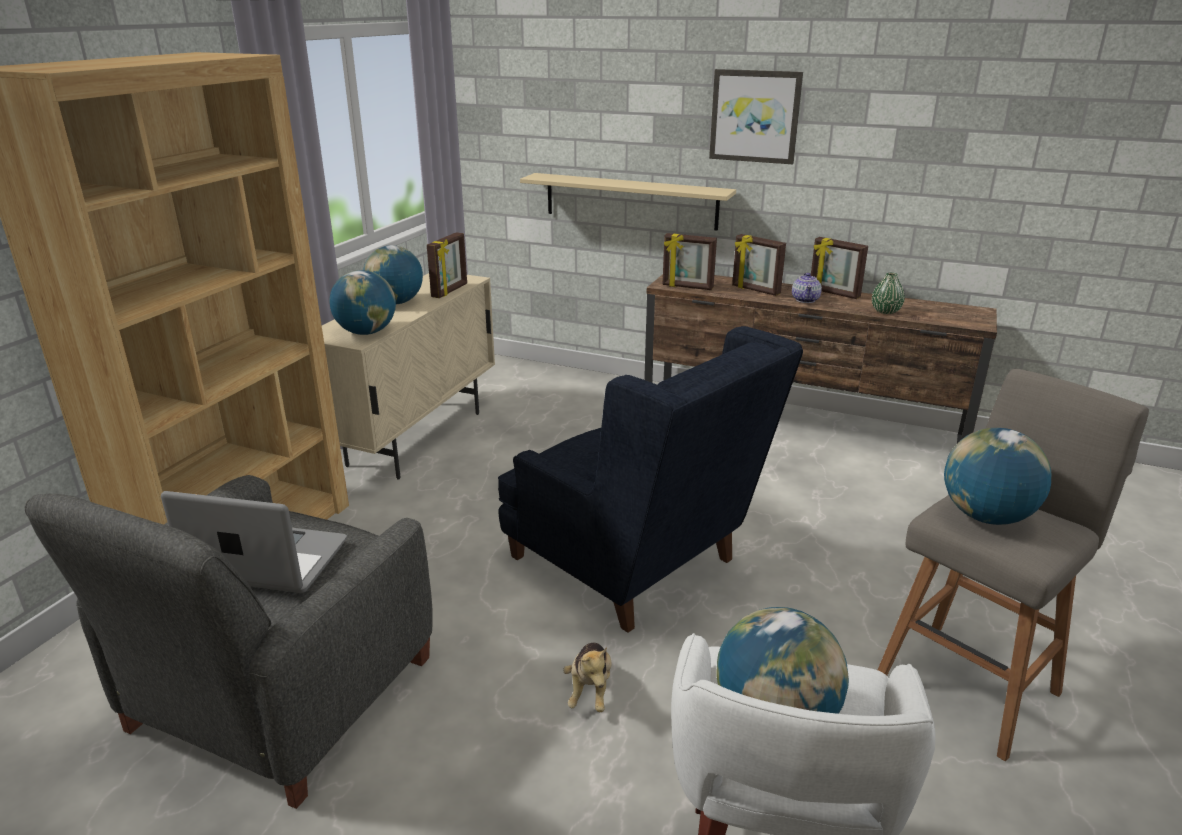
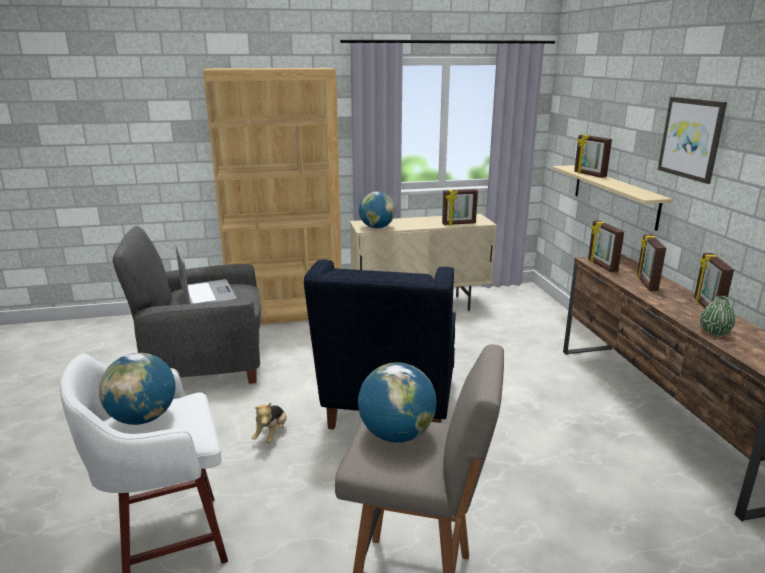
camera: 55 degrees right, 5 degrees down
globe [363,245,423,304] -> none
plush toy [563,643,612,712] -> plush toy turned 45 degrees counterclockwise [252,402,287,443]
teapot [792,273,822,303] -> none
none -> picture frame [574,135,612,178]

